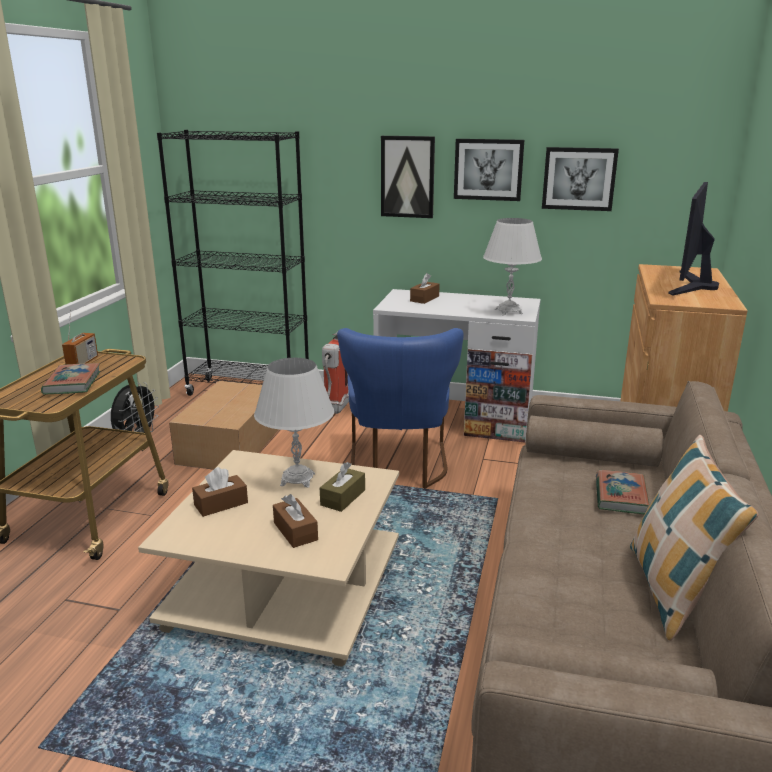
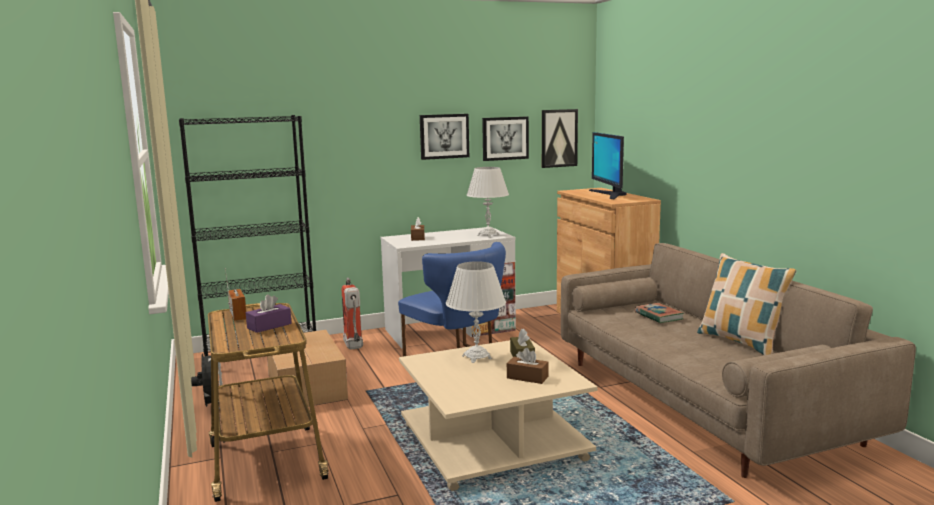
camera: 35 degrees left, 10 degrees down
book [41,363,100,395] -> purple tissue box [246,294,292,333]
brown tissue box [192,467,248,517] -> none
picture [381,136,435,218] -> picture moved to [542,109,578,168]

